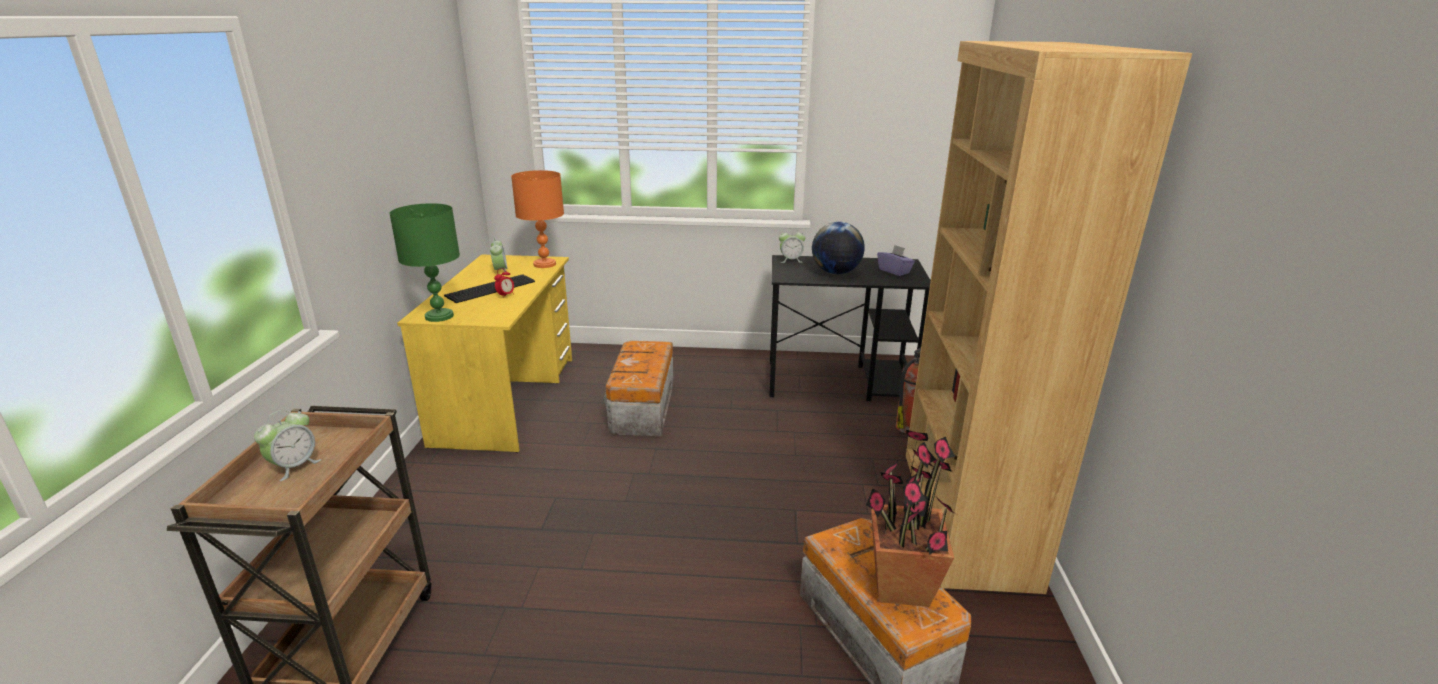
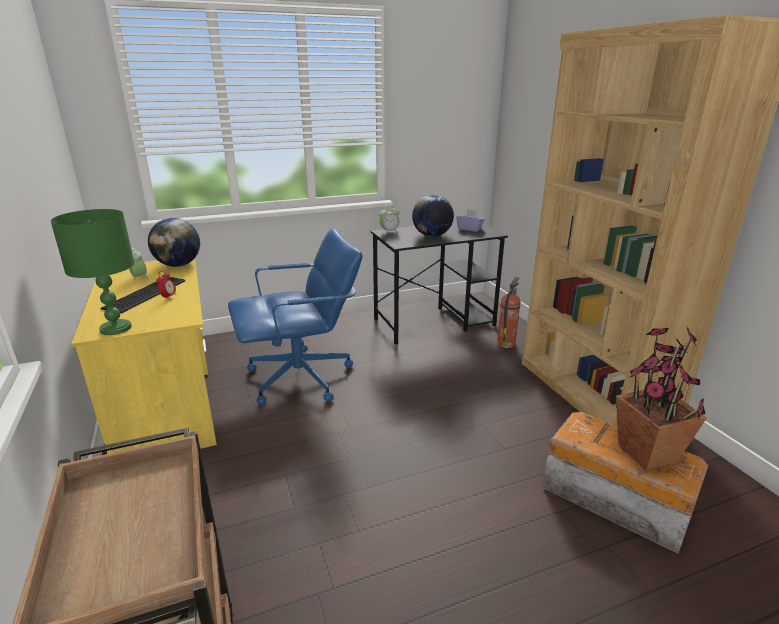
camera: 25 degrees left, 0 degrees up
alarm clock [254,410,322,481] -> none
orange table lamp [511,170,564,268] -> globe [148,218,200,267]
storage box [603,341,674,437] -> blue office chair [228,228,363,405]

